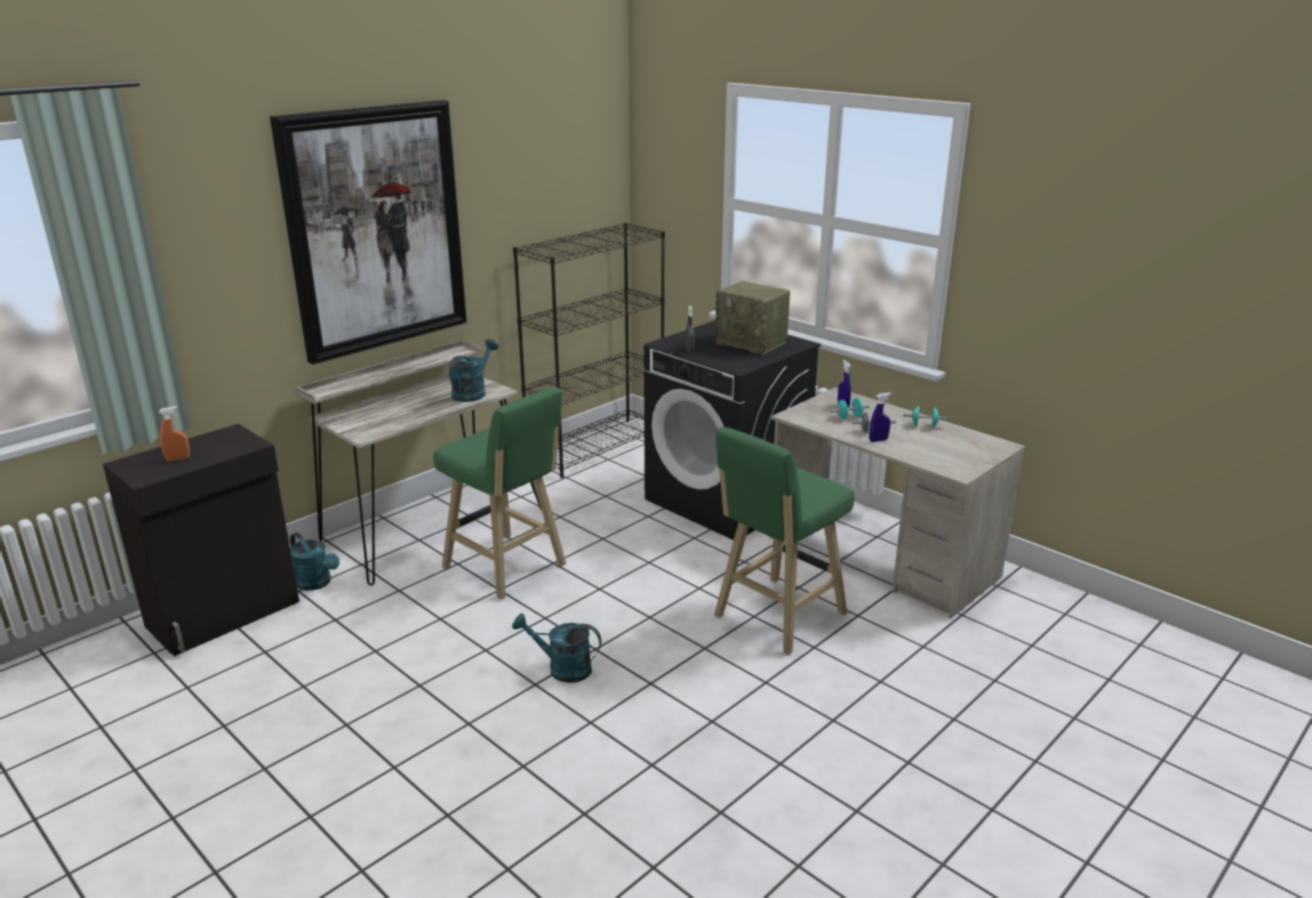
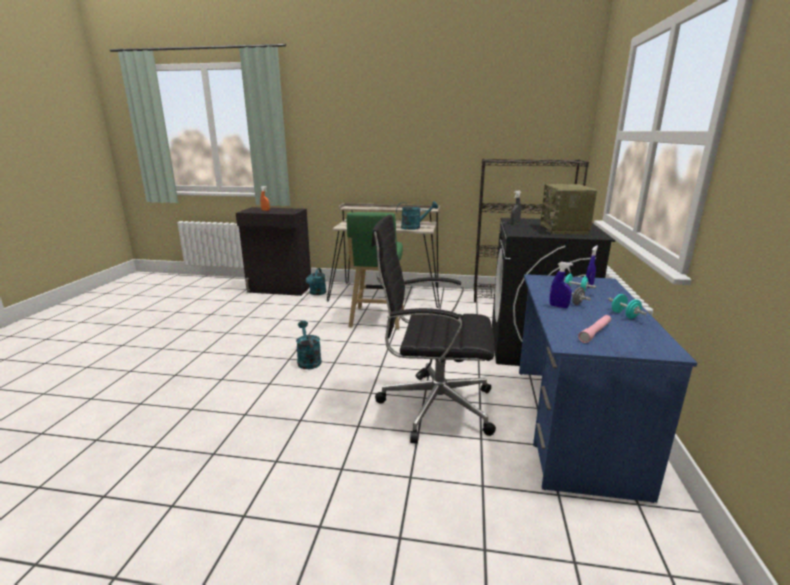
camera: 55 degrees right, 5 degrees down
picture [270,100,467,365] -> none
green stool [714,427,854,655] -> black office chair [371,215,496,444]
beige desk [769,387,1026,618] -> blue desk [519,274,697,503]
none -> pink flashlight [578,315,611,343]

